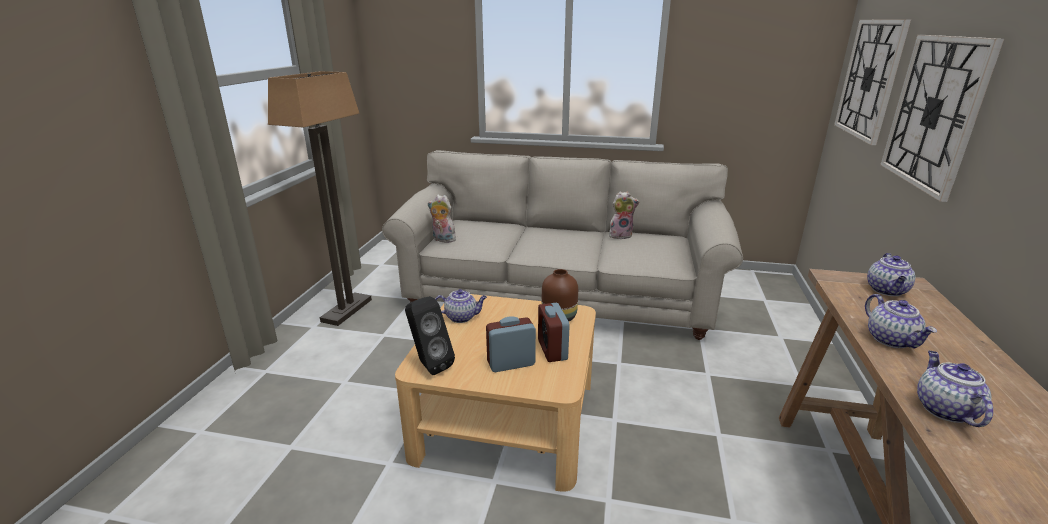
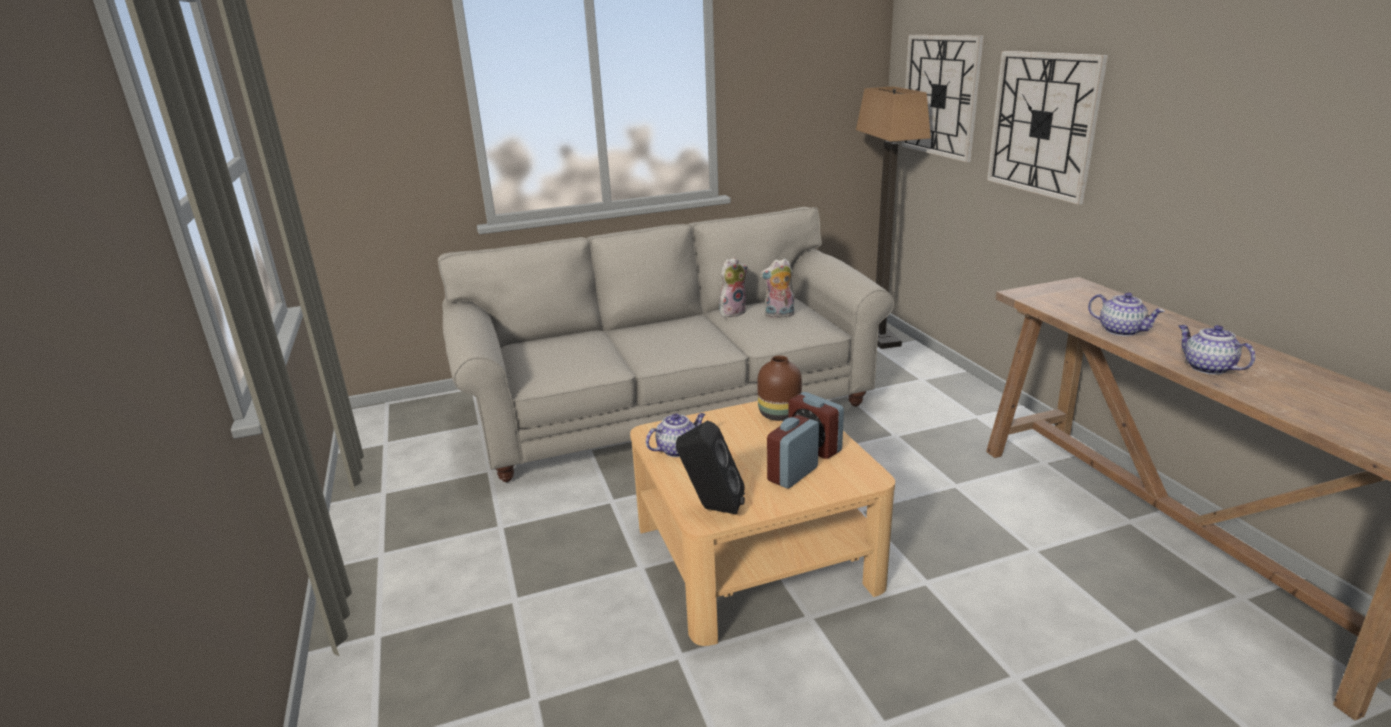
camera: 30 degrees left, 0 degrees up
floor lamp [268,71,372,326] -> floor lamp moved to [856,86,931,349]
plush toy [428,195,456,243] -> plush toy moved to [760,258,794,318]
teapot [867,253,915,296] -> none

